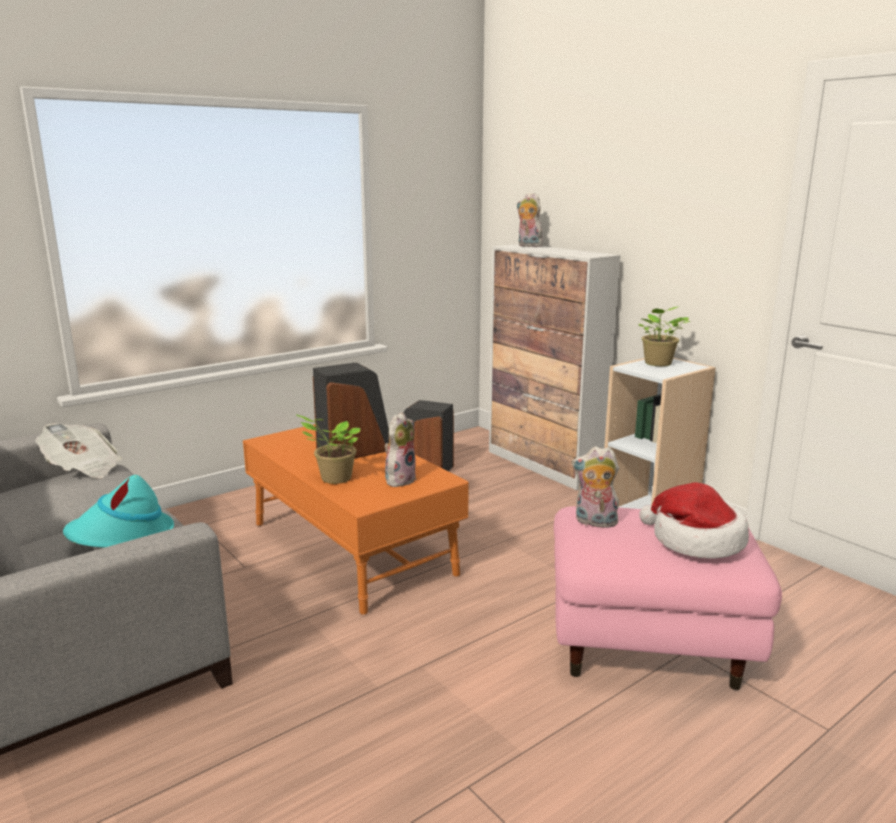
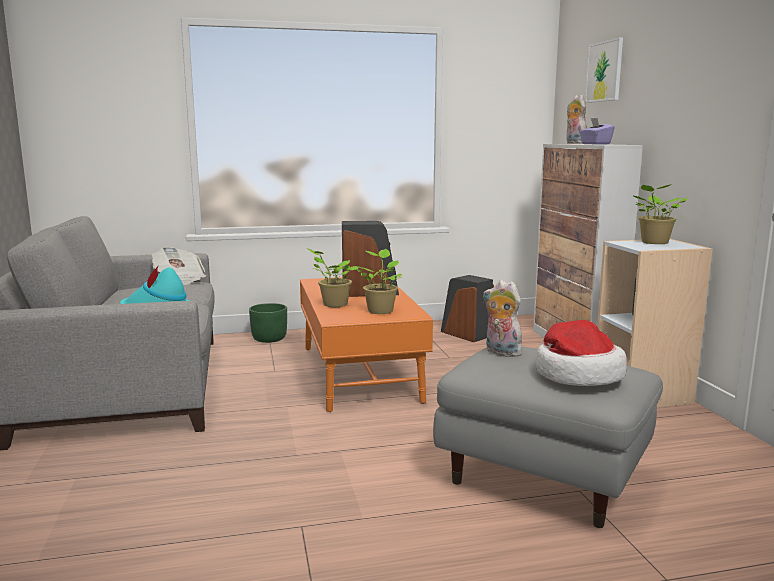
camera: 25 degrees right, 5 degrees down
plush toy [385,412,416,487] -> potted plant [354,249,402,314]
pink ottoman [554,506,782,690] -> grey ottoman [433,347,663,528]
none -> green planter [249,303,287,343]
none -> purple tissue box [579,118,615,144]
none -> picture [585,37,623,103]

